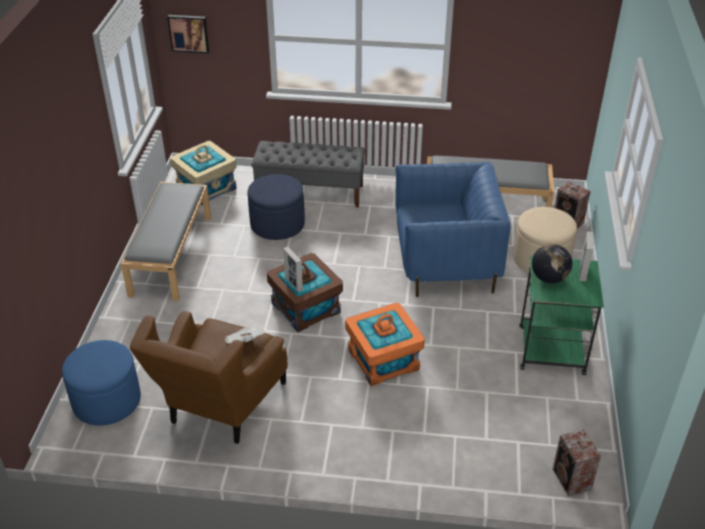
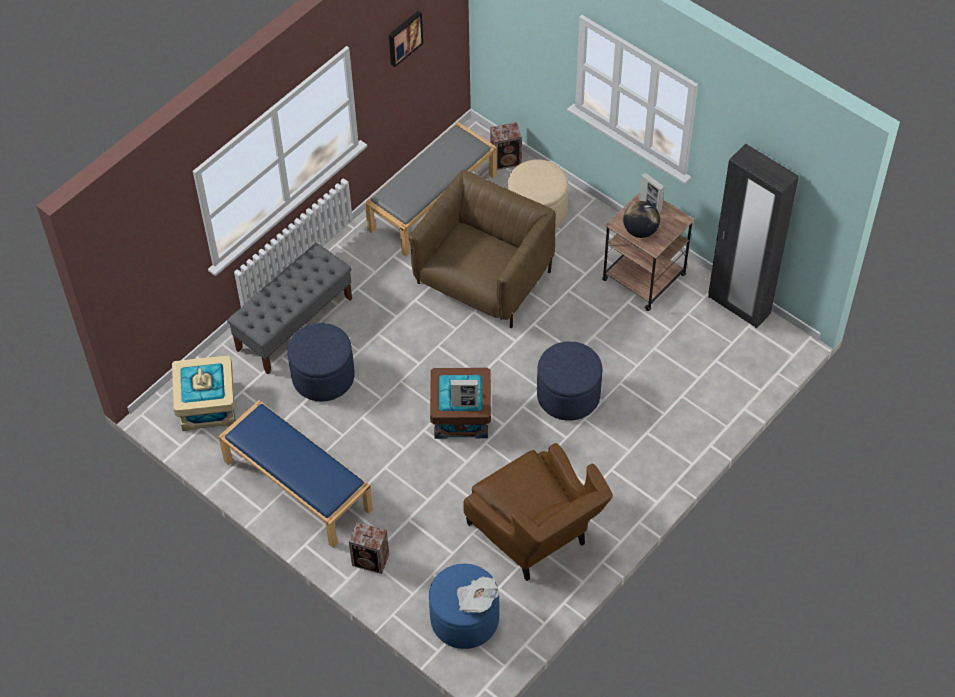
camera: 55 degrees left, 15 degrees up
grey bench [121,182,211,301] -> blue bench [218,400,373,548]
picture [167,15,209,53] -> picture moved to [389,11,423,67]
newspaper [225,327,264,344] -> newspaper moved to [457,576,499,613]
orange storage box [345,303,425,386] -> blue ottoman [537,341,602,421]
blue armchair [395,162,510,297] -> brown armchair [409,170,556,328]
green cart [520,256,604,375] -> brown cart [602,192,695,311]
speaker [553,429,601,496] -> speaker moved to [349,522,389,574]
none -> black wardrobe [708,144,799,329]

